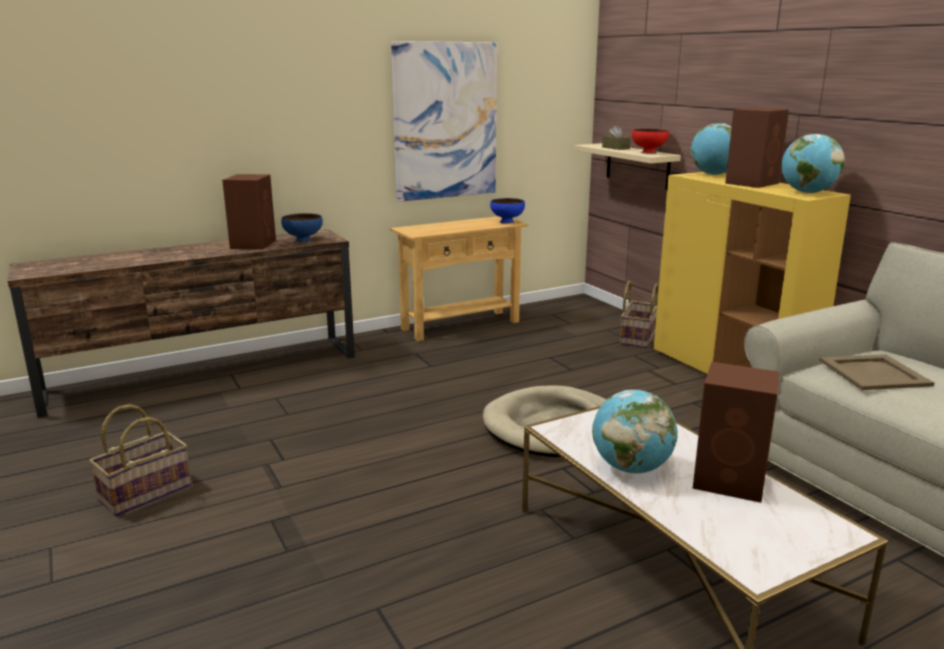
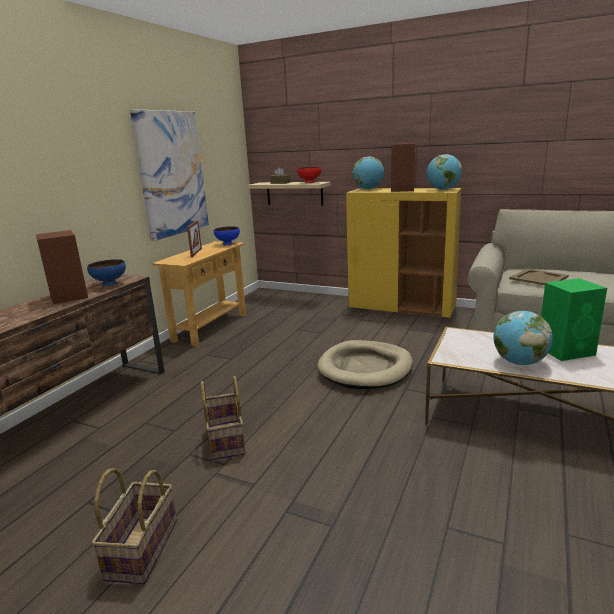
camera: 35 degrees left, 0 degrees up
basket [620,281,658,348] -> basket moved to [201,376,245,460]
brown speaker [693,362,780,503] -> green speaker [541,278,607,361]
none -> picture frame [187,220,202,257]

